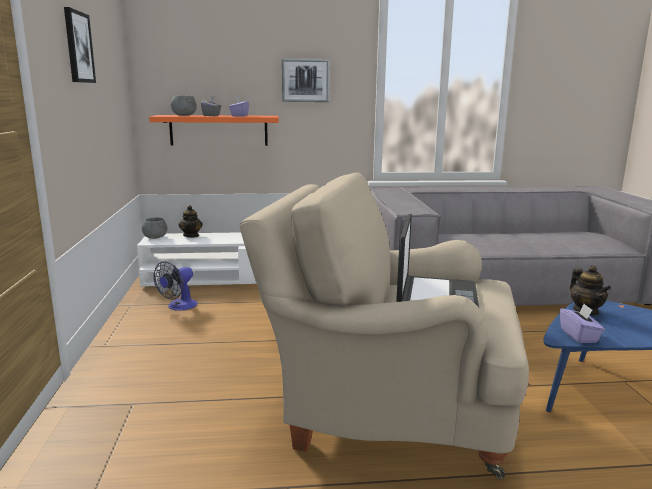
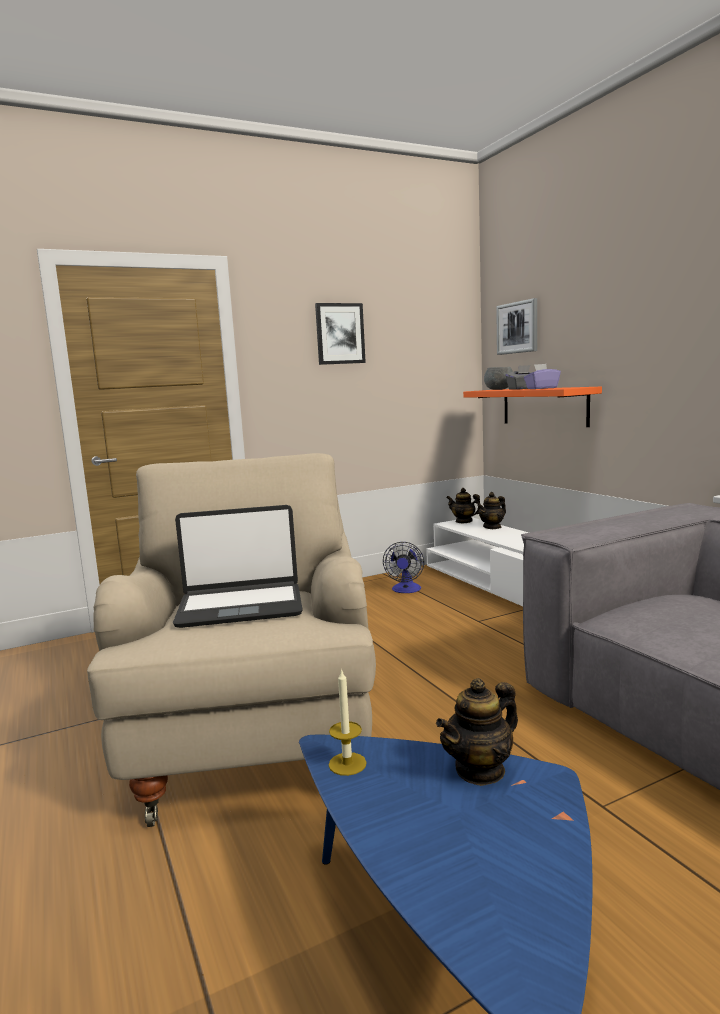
camera: 70 degrees right, 5 degrees down
grey bowl [142,217,167,239] -> teapot [446,488,480,523]
fan [154,261,197,311] -> fan turned 90 degrees counterclockwise [383,542,424,593]
picture [282,58,330,102] -> picture moved to [496,298,537,355]
purple tissue box [560,304,605,343] -> candle [329,668,367,776]

